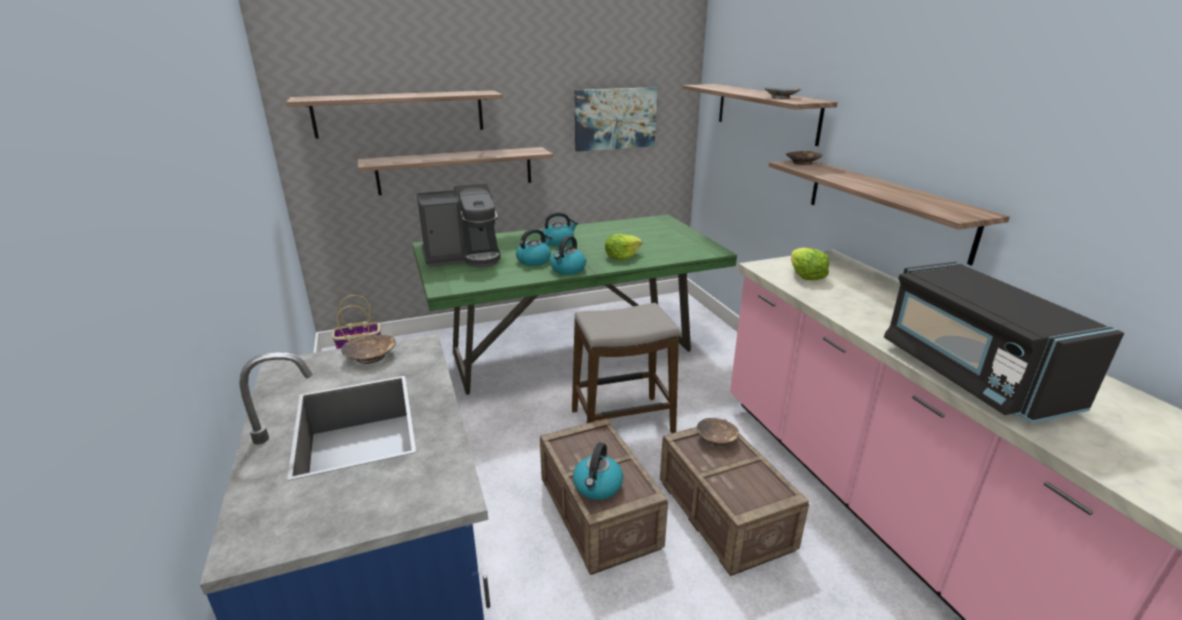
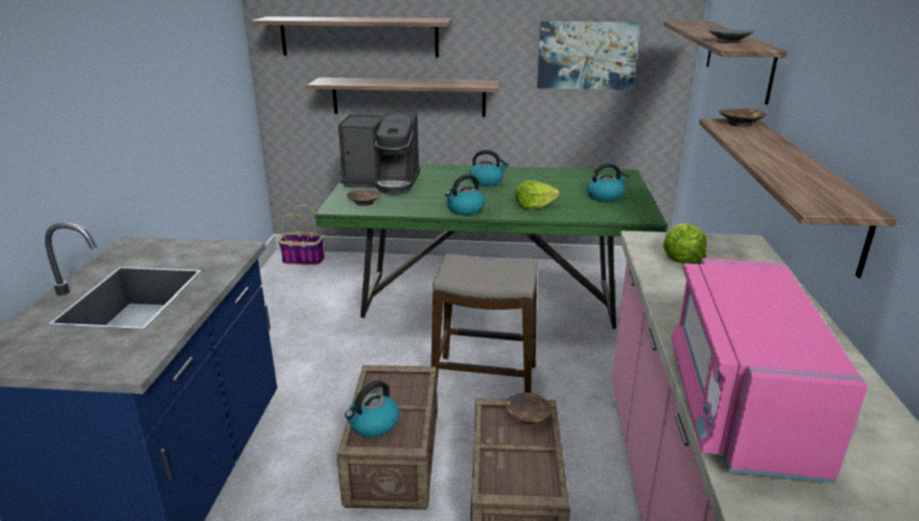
camera: 25 degrees right, 0 degrees up
brown bowl [341,335,396,364] -> brown bowl moved to [347,190,381,206]
kettle [516,229,552,266] -> kettle moved to [587,163,628,202]
black microwave [884,262,1124,423] -> pink microwave [671,258,868,483]

